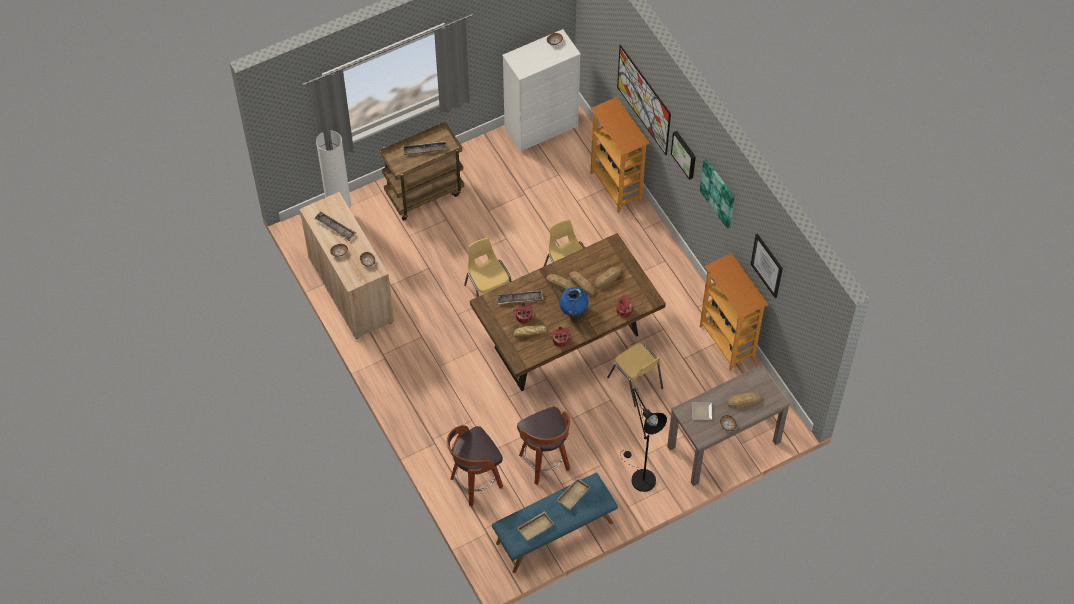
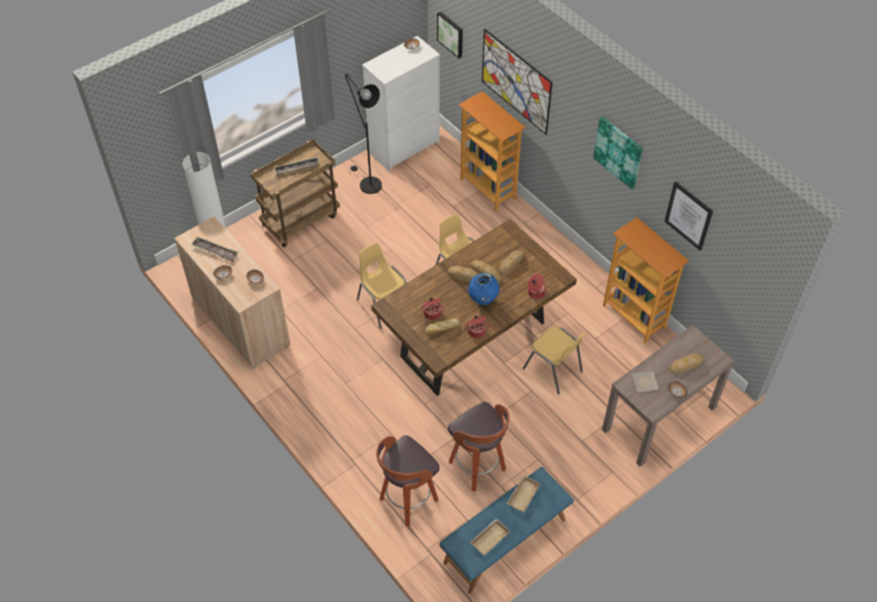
camera: 10 degrees left, 5 degrees down
tray [497,290,543,304] -> none
black floor lamp [621,388,667,492] -> black floor lamp moved to [344,74,382,194]
picture [671,131,696,180] -> picture moved to [437,11,463,58]

